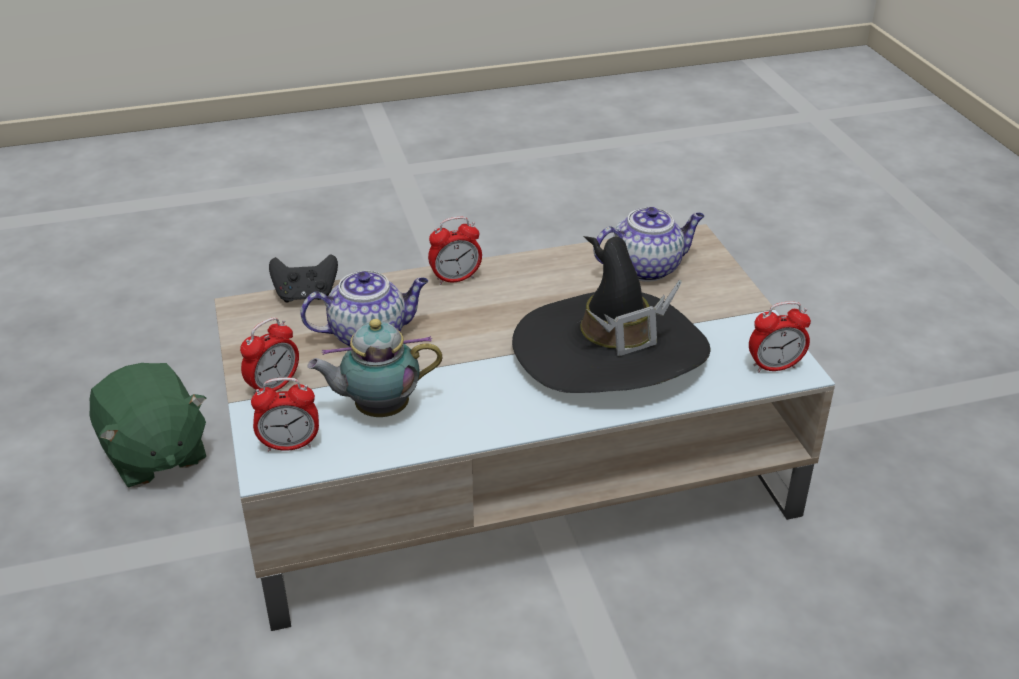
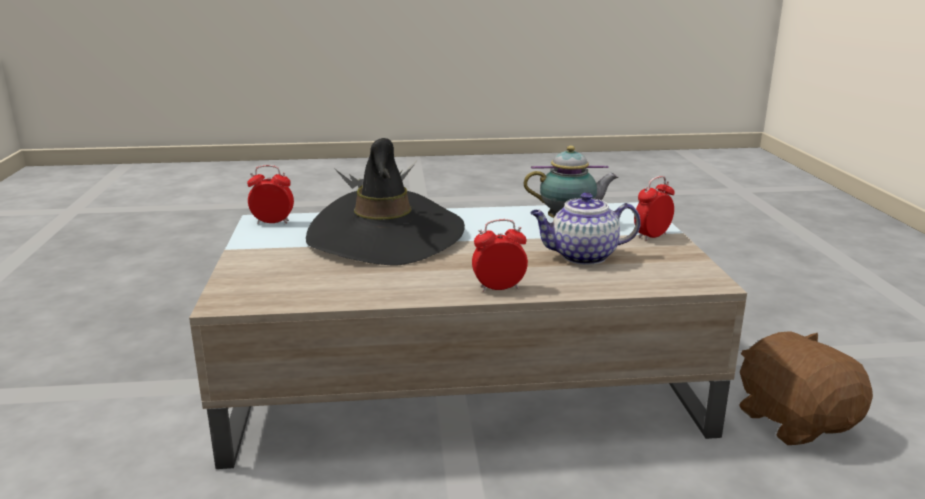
camera: 170 degrees left, 15 degrees down
green plush toy [89,363,206,487] -> brown plush toy [739,331,873,445]
alarm clock [251,378,319,452] -> none
black game controller [269,254,338,303] -> none
teapot [593,207,705,282] -> none

